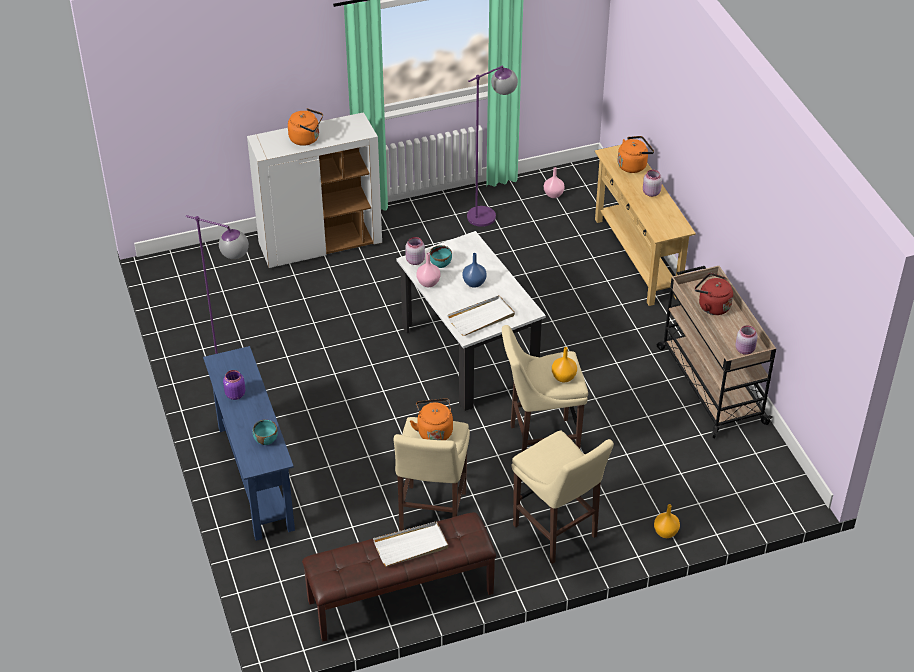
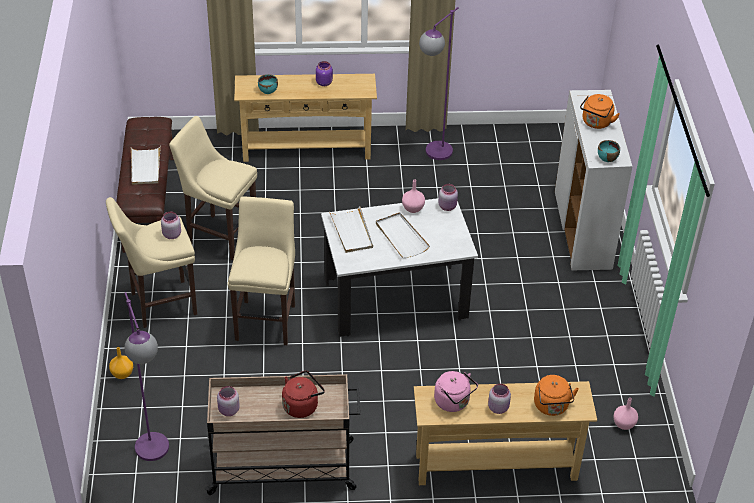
camera: 105 degrees right, 0 degrees up
blue console table [203,346,295,541] -> beige console table [234,74,377,162]
orange kettle [410,398,453,440] -> none
turquoise bowl [430,245,452,268] -> turquoise bowl moved to [598,140,620,162]
blue vase [462,253,487,288] -> white tray [376,213,430,258]
purple floor lamp [467,66,518,227] -> purple floor lamp moved to [125,292,169,461]
orange vase [552,347,577,382] -> none
none -> pink jar [161,212,181,239]
none -> pink kettle [434,371,478,412]

